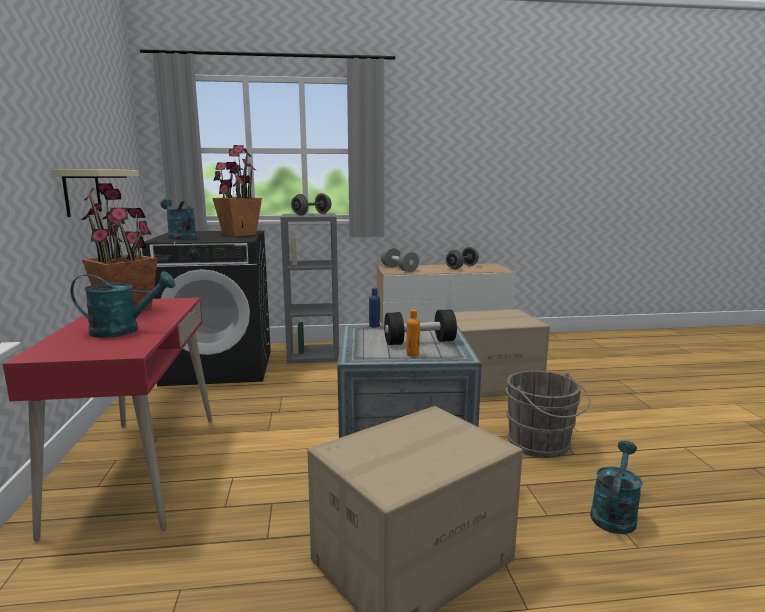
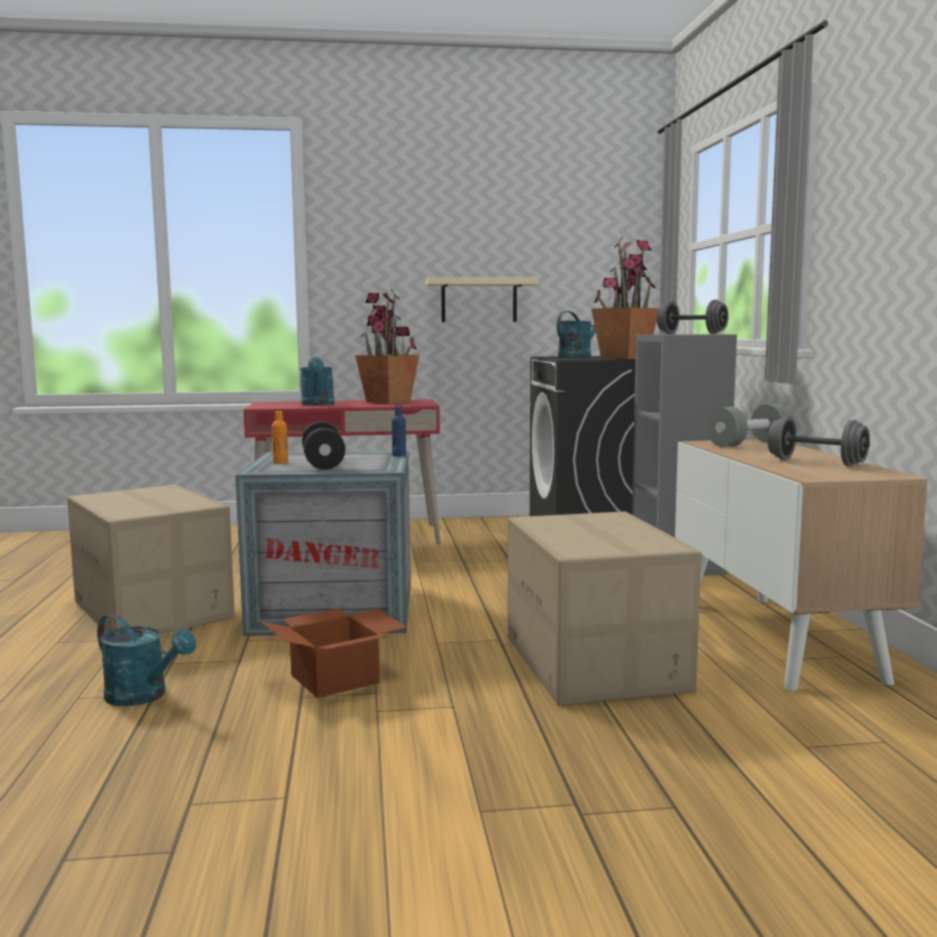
camera: 90 degrees right, 5 degrees down
grey bucket [505,371,591,458] -> cardboard box [260,609,407,698]

